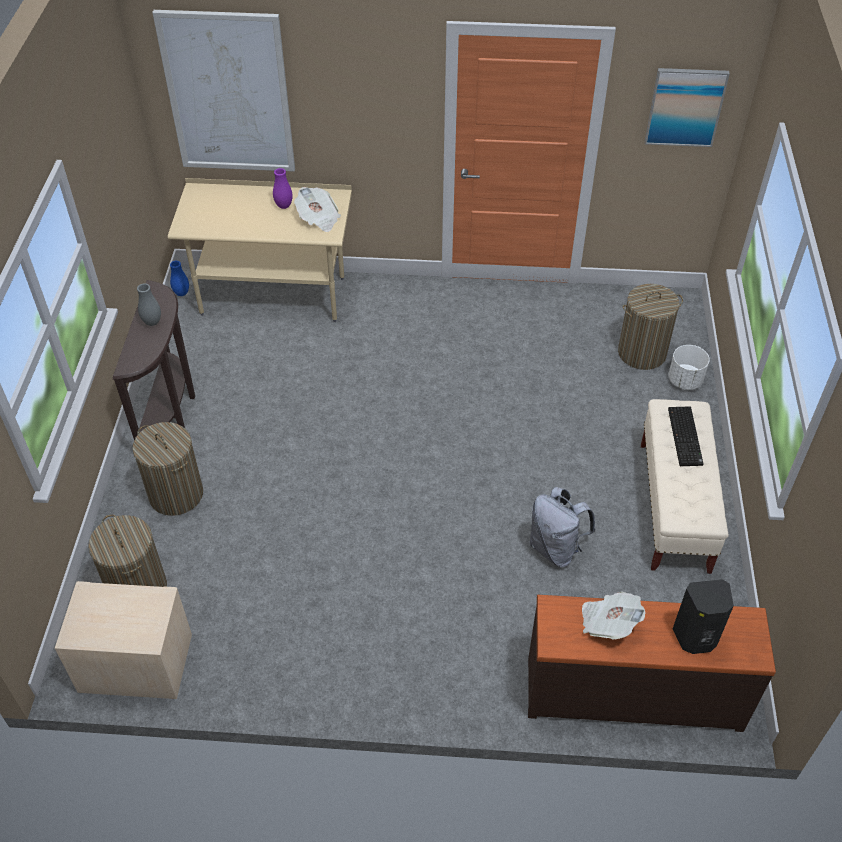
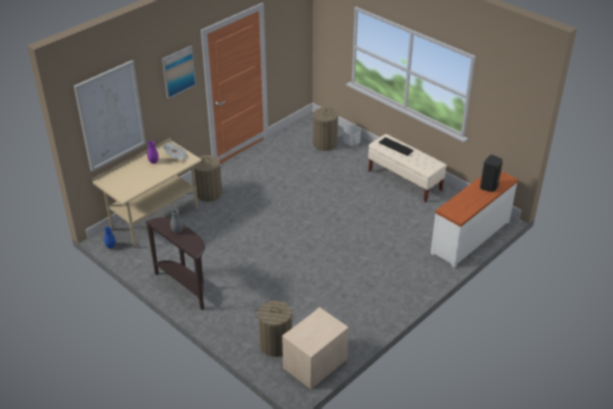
camera: 50 degrees left, 10 degrees down
laundry basket [132,422,203,516] -> laundry basket moved to [194,155,223,202]
brown dresser [528,595,776,732] -> white dresser [430,171,518,268]
grey backpack [530,487,596,567] -> none
newspaper [582,591,645,640] -> none
picture [645,68,730,147] -> picture moved to [162,46,196,99]

